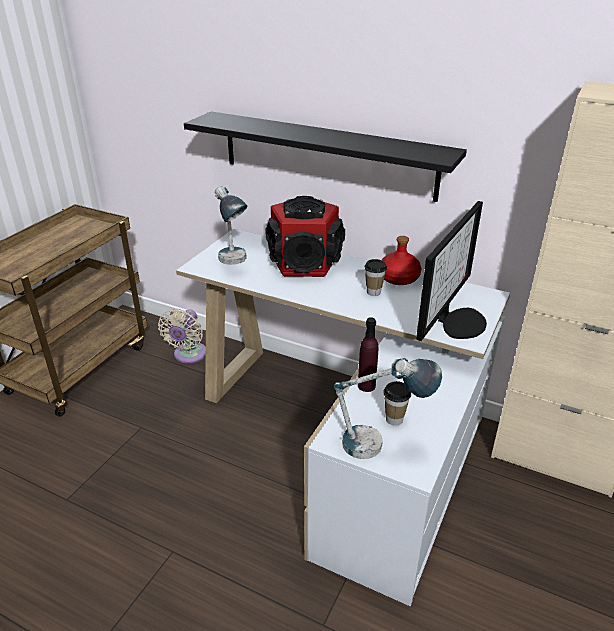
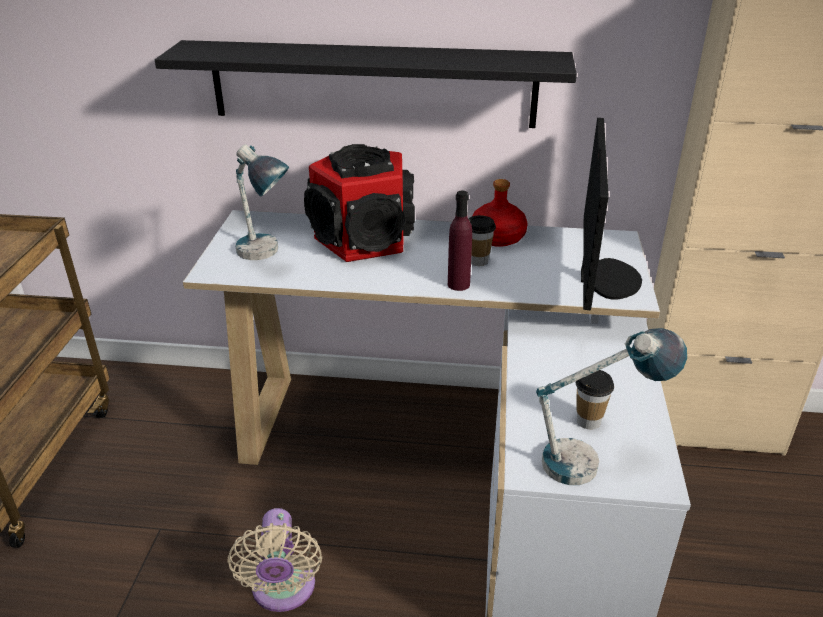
camera: 20 degrees left, 0 degrees up
beige fan [158,309,206,363] -> beige fan moved to [227,508,322,612]
purple bottle [358,317,378,392] -> purple bottle moved to [448,191,472,291]

